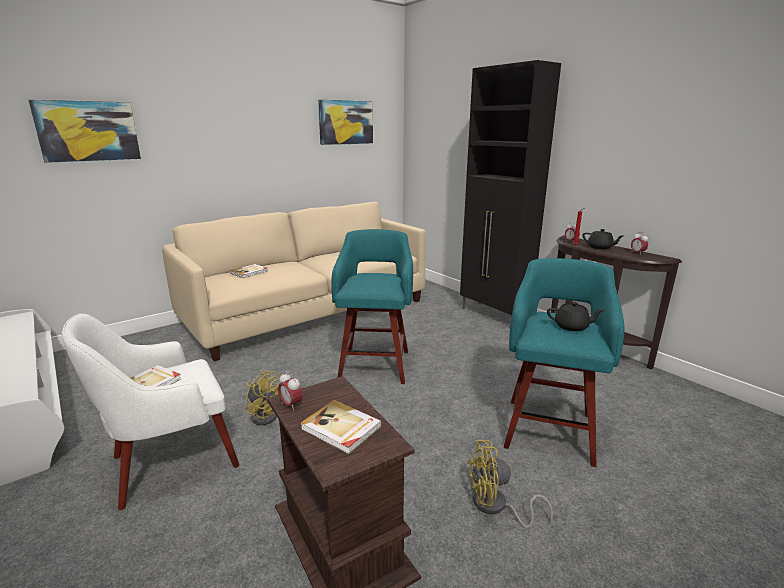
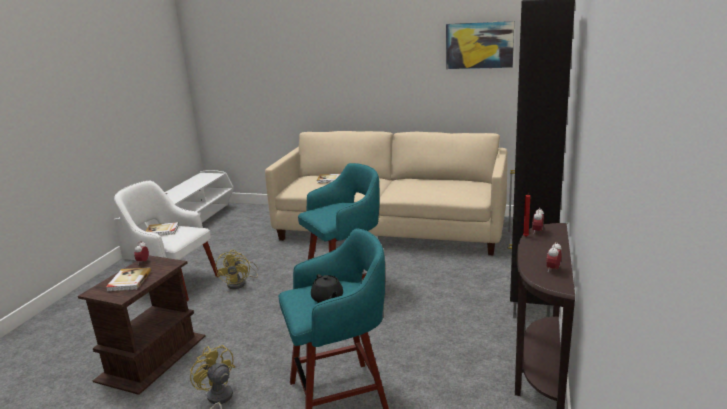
camera: 55 degrees right, 0 degrees up
picture [28,100,141,163] -> none
black teapot [583,229,623,249] -> none

